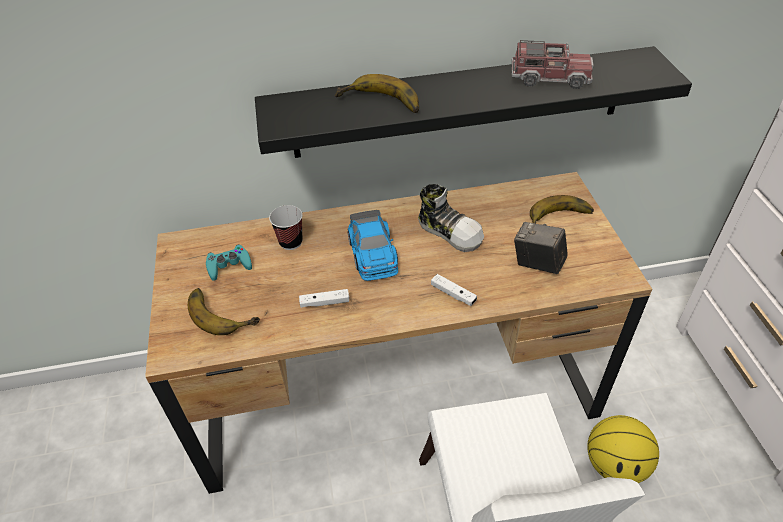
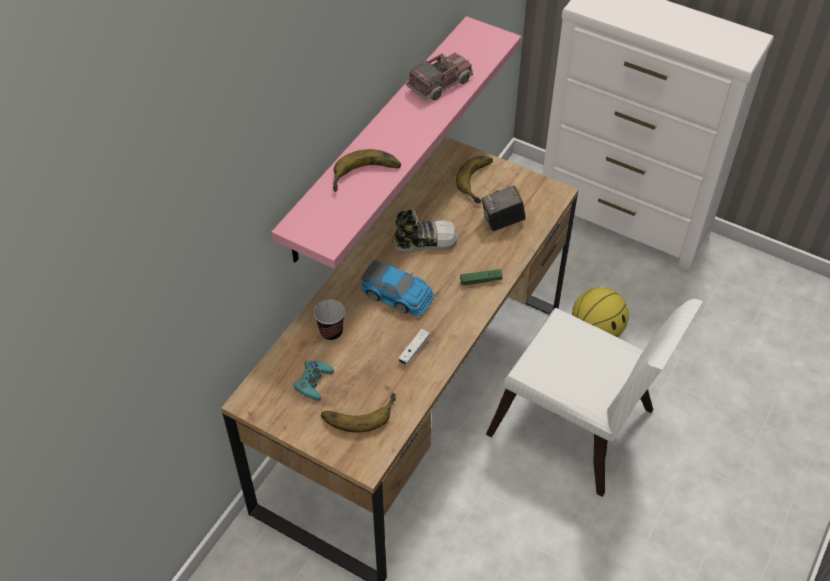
camera: 50 degrees left, 5 degrees up
black shelf [255,46,692,158] -> pink shelf [271,16,521,269]
white game controller [431,274,477,306] -> green game controller [460,269,503,285]

